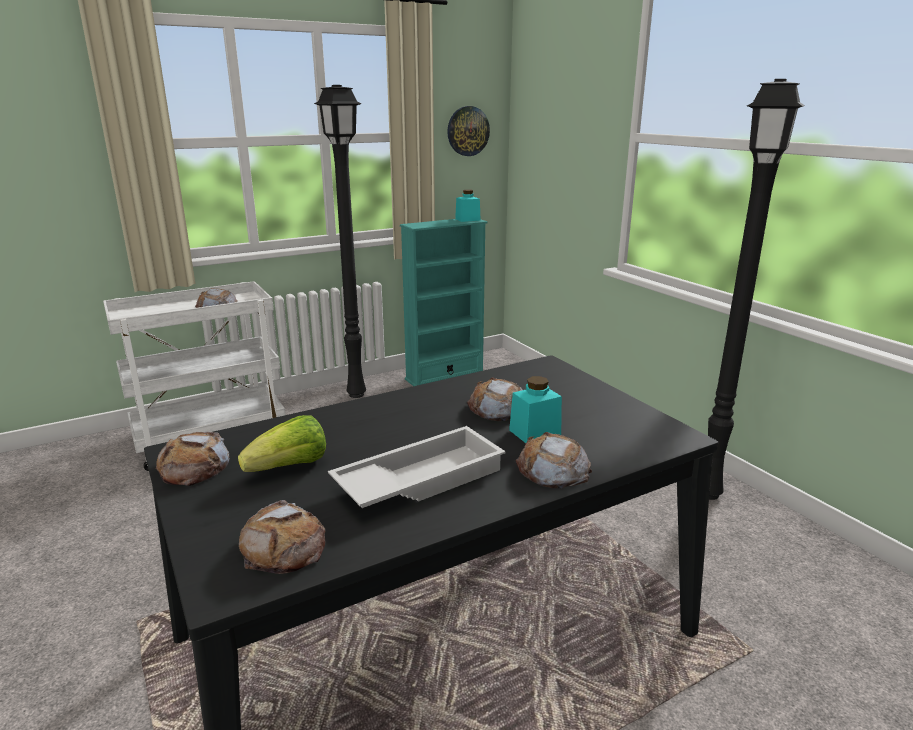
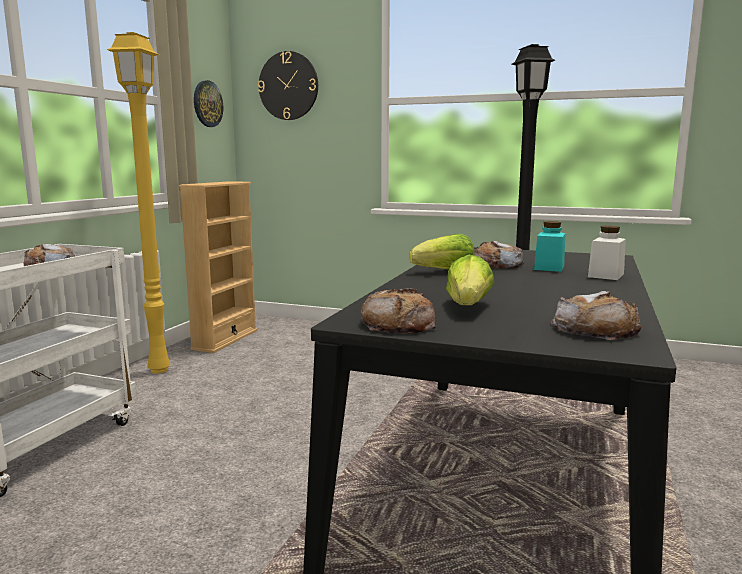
camera: 40 degrees left, 10 degrees down
black floor lamp [314,85,366,398] -> yellow floor lamp [106,32,170,374]
white tray [328,426,505,508] -> none
turquoise bookcase [400,219,487,386] -> beige bookcase [179,181,258,353]
turquoise jar [455,190,480,222] -> none
bread [515,432,592,488] -> white jar [588,226,626,280]
none -> wall clock [258,51,318,120]
none -> lettuce [410,234,475,270]

